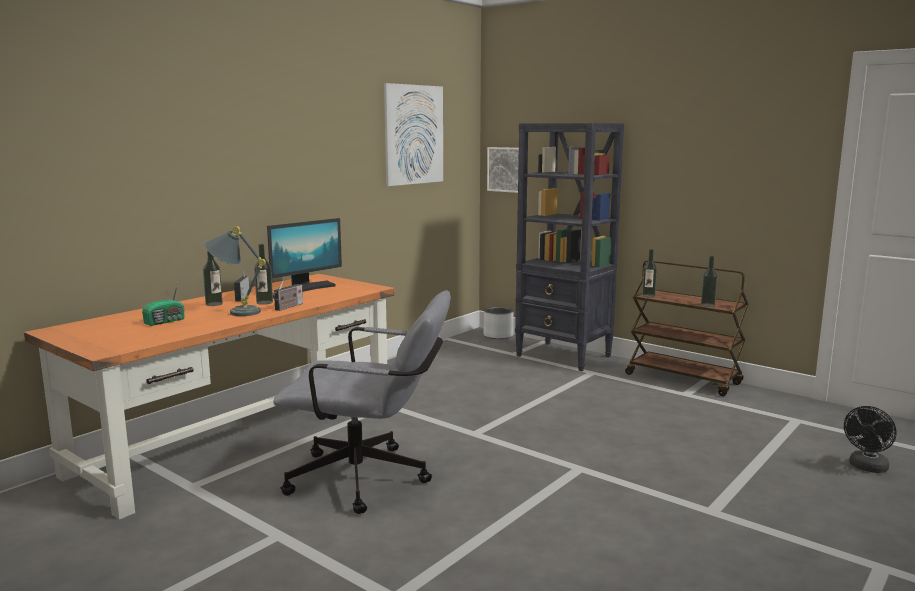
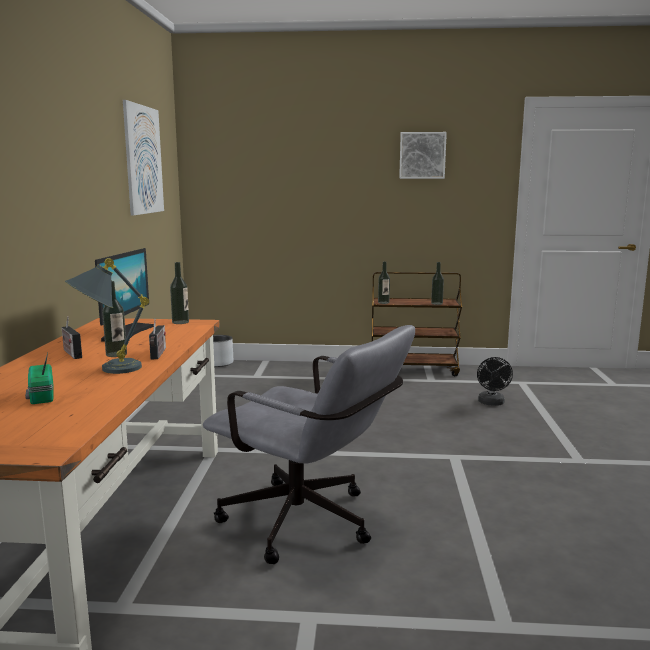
camera: 35 degrees left, 0 degrees up
radio [142,282,185,326] -> radio turned 150 degrees clockwise [25,353,54,404]
bottle [203,251,223,306] -> bottle moved to [170,262,189,324]
grey office chair [273,290,451,514] -> grey office chair turned 60 degrees clockwise [203,325,415,564]
picture [487,147,519,193] -> picture moved to [399,132,447,179]
black bookcase [515,123,624,372] -> none
black fan [844,406,896,473] -> black fan moved to [477,357,513,406]

